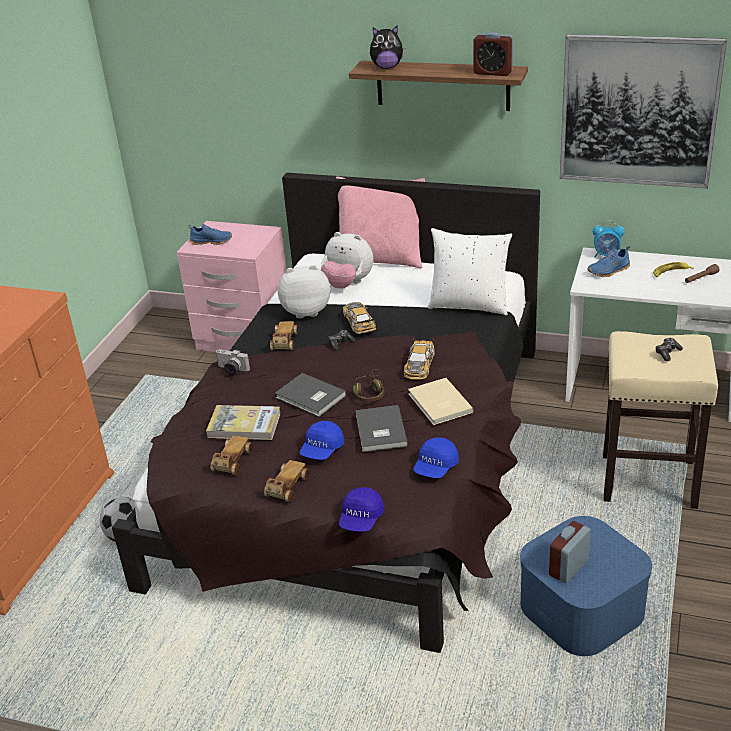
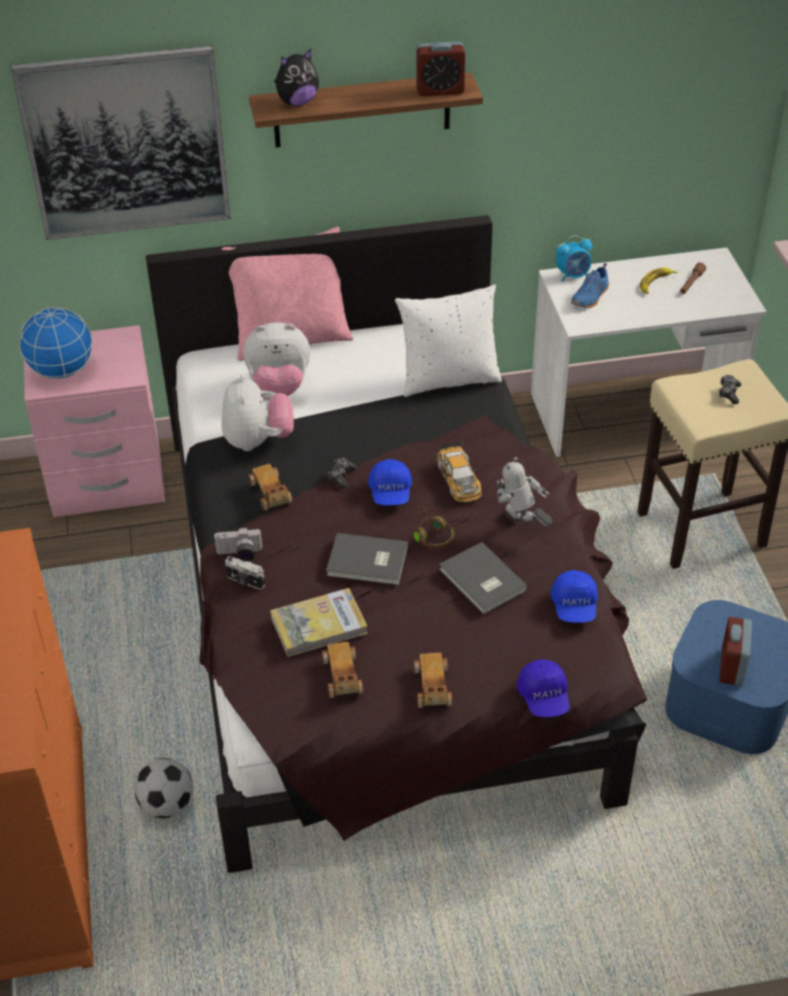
camera: 30 degrees left, 10 degrees up
blue shoe [188,224,232,245] -> globe [19,308,93,379]
plush toy [278,265,330,318] -> plush toy turned 120 degrees clockwise [221,375,294,451]
blue cap [299,421,345,460] -> blue cap moved to [368,459,412,505]
toy car [343,302,376,334] -> none
beige book [408,378,473,425] -> toy robot [497,457,552,526]
picture [560,34,727,188] -> picture moved to [11,45,231,240]
none -> camera [225,556,265,590]

